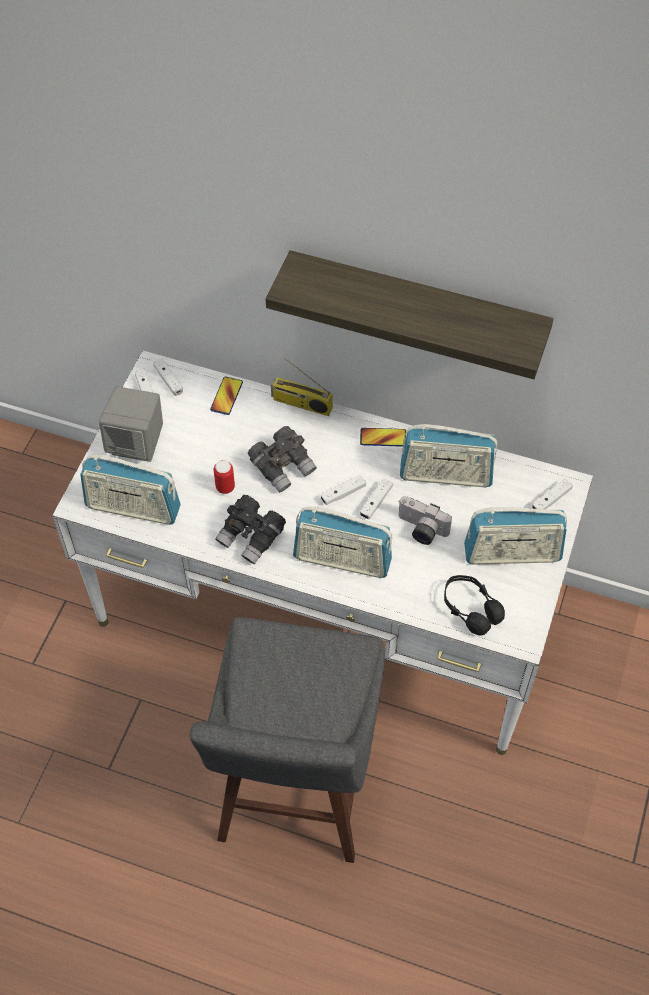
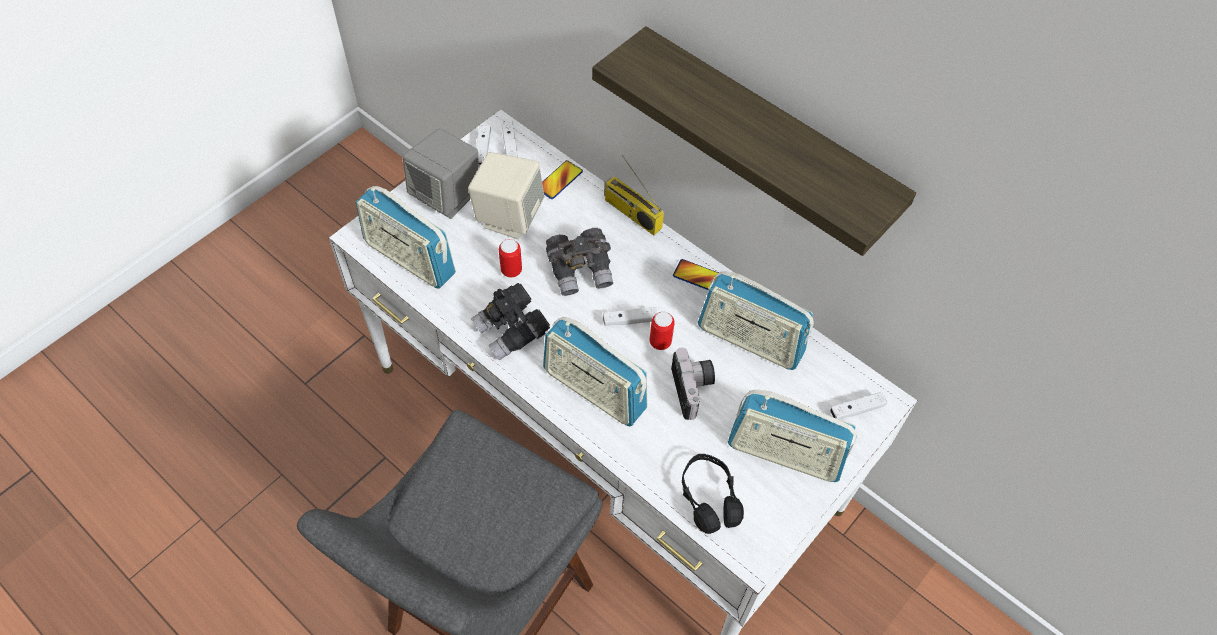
camera: 20 degrees right, 0 degrees up
white game controller [360,478,393,519] -> can [649,312,675,350]
camera [398,496,452,545] -> camera turned 150 degrees counterclockwise [671,348,715,420]
none -> beige speaker [468,152,544,239]

